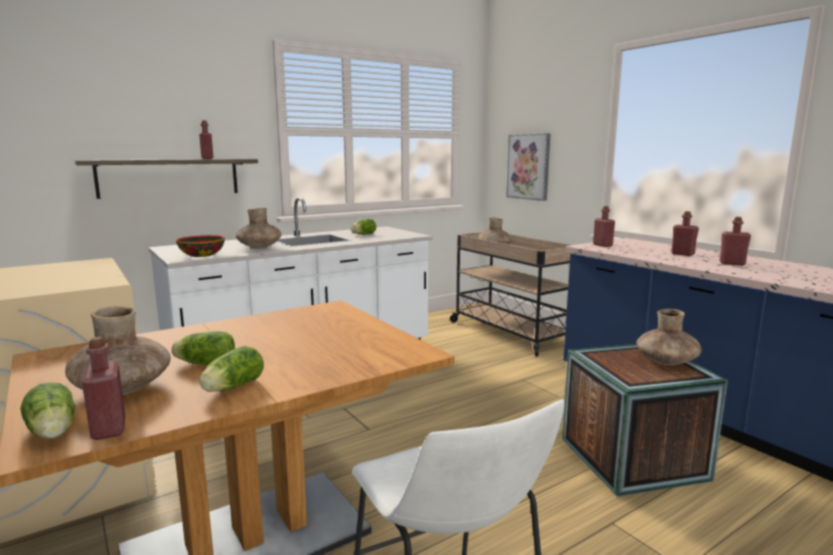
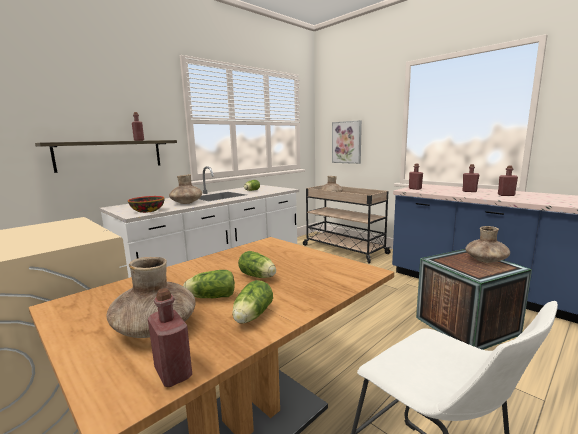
camera: 10 degrees left, 0 degrees up
lettuce [20,382,75,439] -> lettuce moved to [238,251,276,278]

